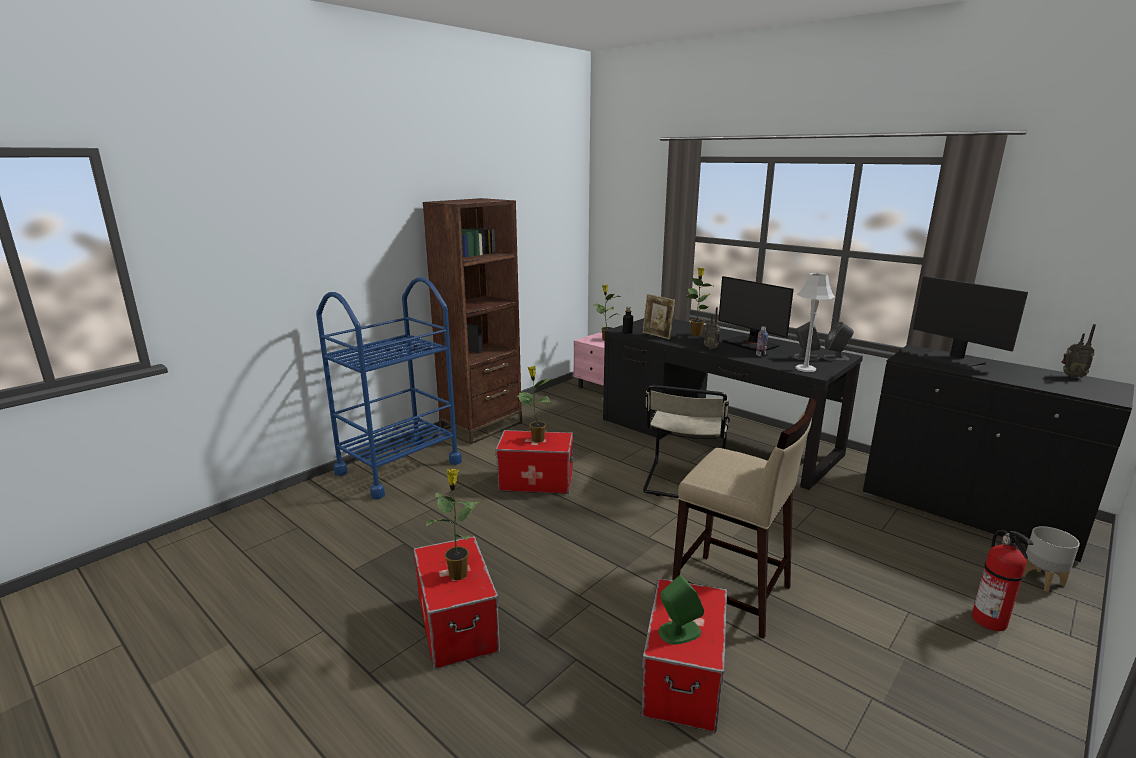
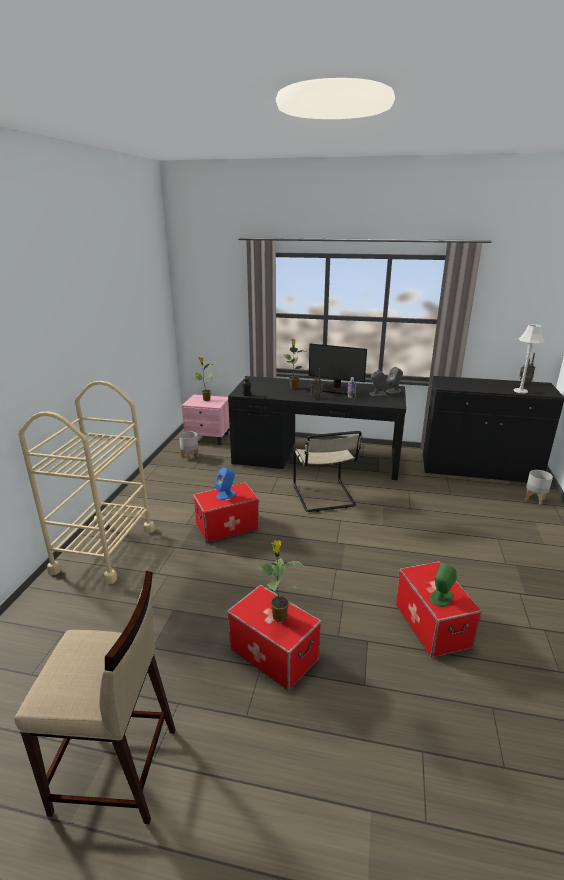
camera: 30 degrees left, 5 degrees up
blue cart [316,277,462,500] -> beige cart [18,381,155,584]
brown bookcase [423,198,522,444] -> none
potted plant [517,366,553,443] -> blue speaker [215,468,236,500]
picture frame [643,294,675,339] -> none
beige stool [672,397,816,639] -> beige stool moved to [15,571,176,824]
grey table lamp [795,273,835,372] -> grey table lamp moved to [514,324,545,393]
monitor [913,276,1028,370] -> none
fire extinguisher [972,530,1033,631] -> none
none -> grey planter [179,431,199,461]

